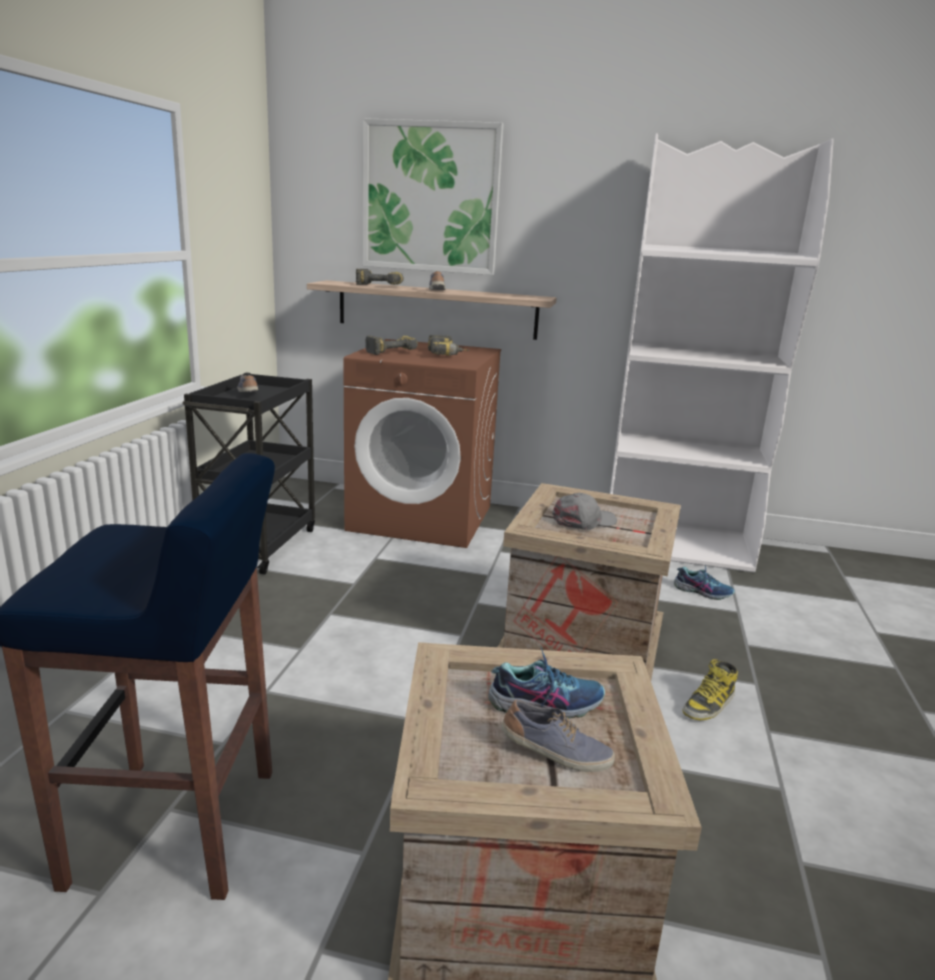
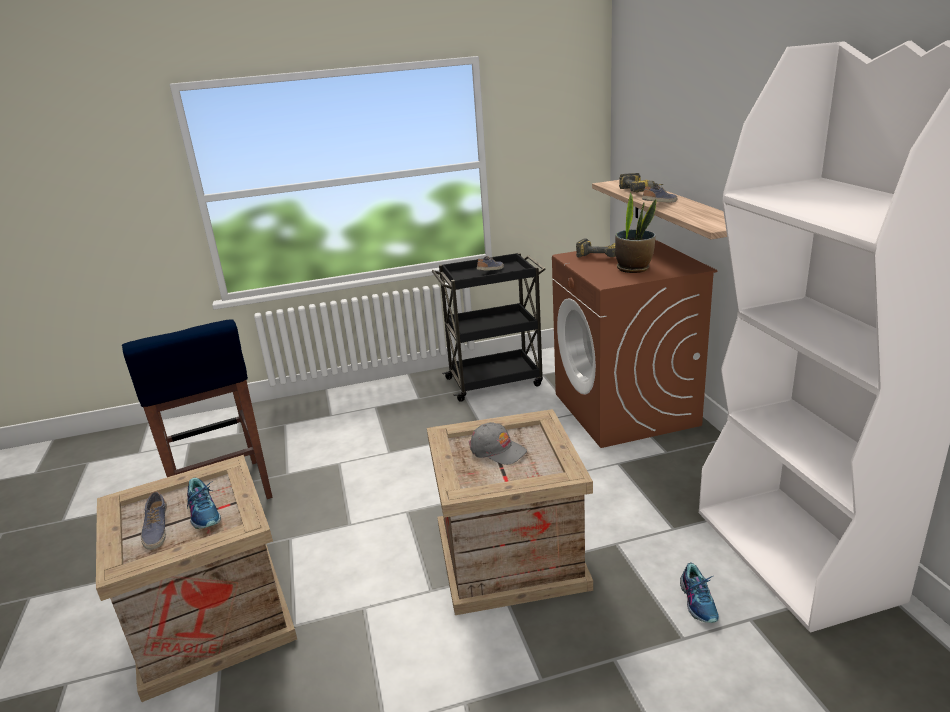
camera: 65 degrees right, 5 degrees up
picture [362,118,503,275] -> none
power drill [428,335,469,356] -> potted plant [615,192,656,273]
boot [682,659,738,720] -> none

